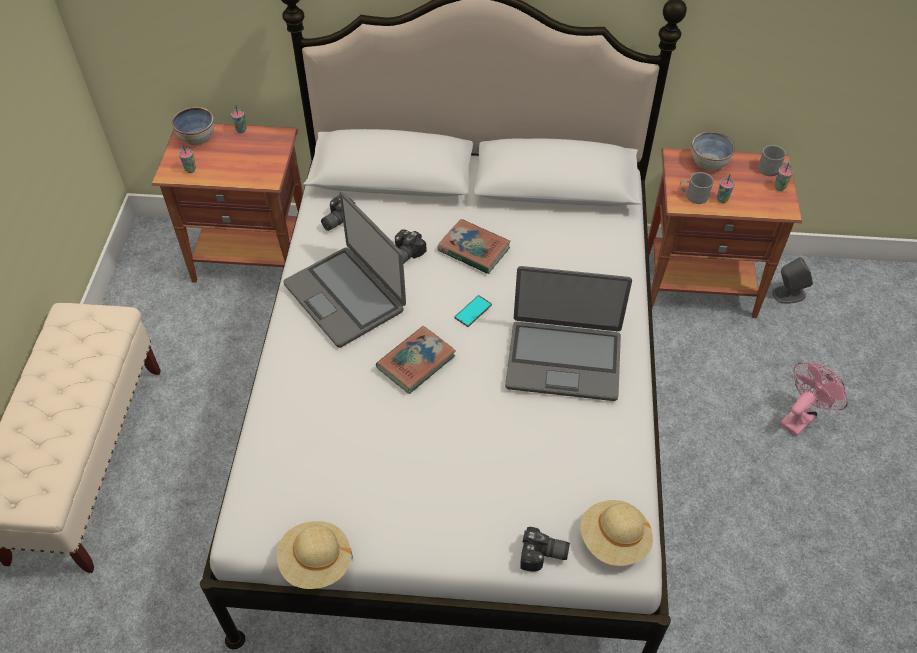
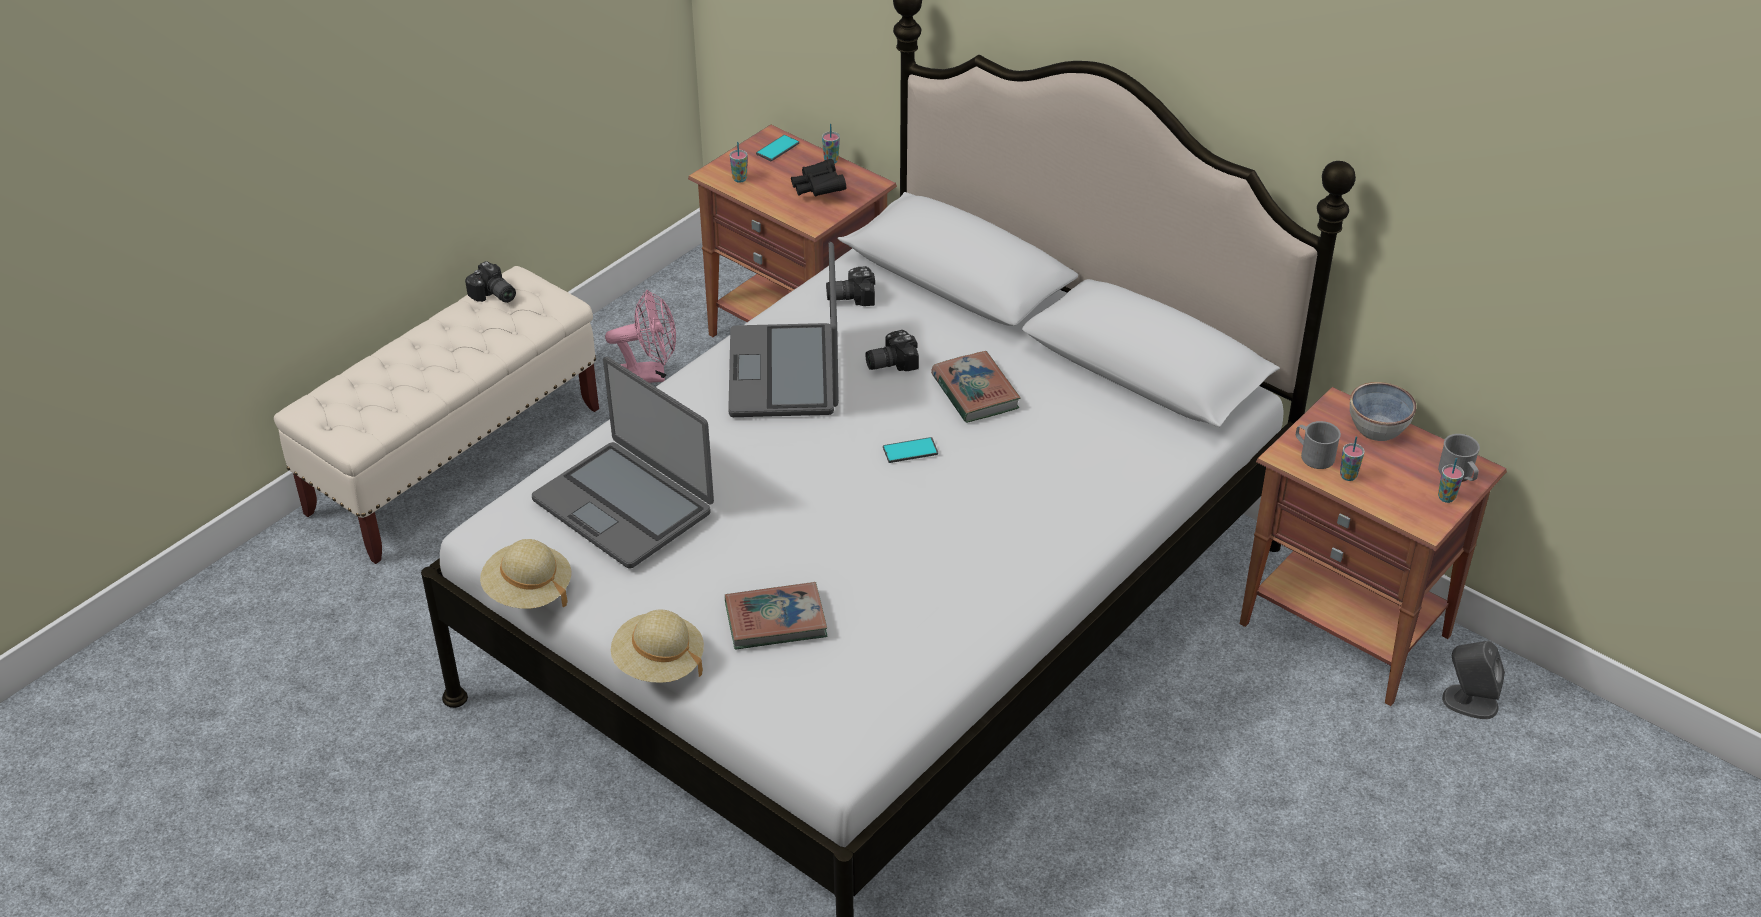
camera: 35 degrees right, 10 degrees down
bowl [172,107,214,145] -> phone [756,135,799,161]
book [376,326,456,394] -> book moved to [725,582,827,650]
laptop [505,266,632,401] -> laptop moved to [532,357,714,568]
camera [520,527,570,572] -> camera moved to [465,261,516,303]
beige hat [580,500,653,566] -> beige hat moved to [611,609,704,683]
pink fan [780,362,848,437] -> pink fan moved to [605,290,676,383]
none -> black binoculars [791,159,846,197]

